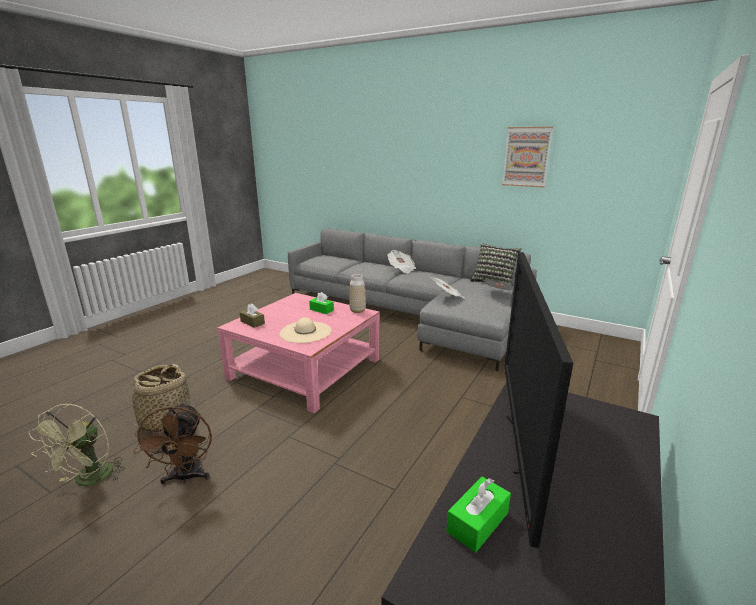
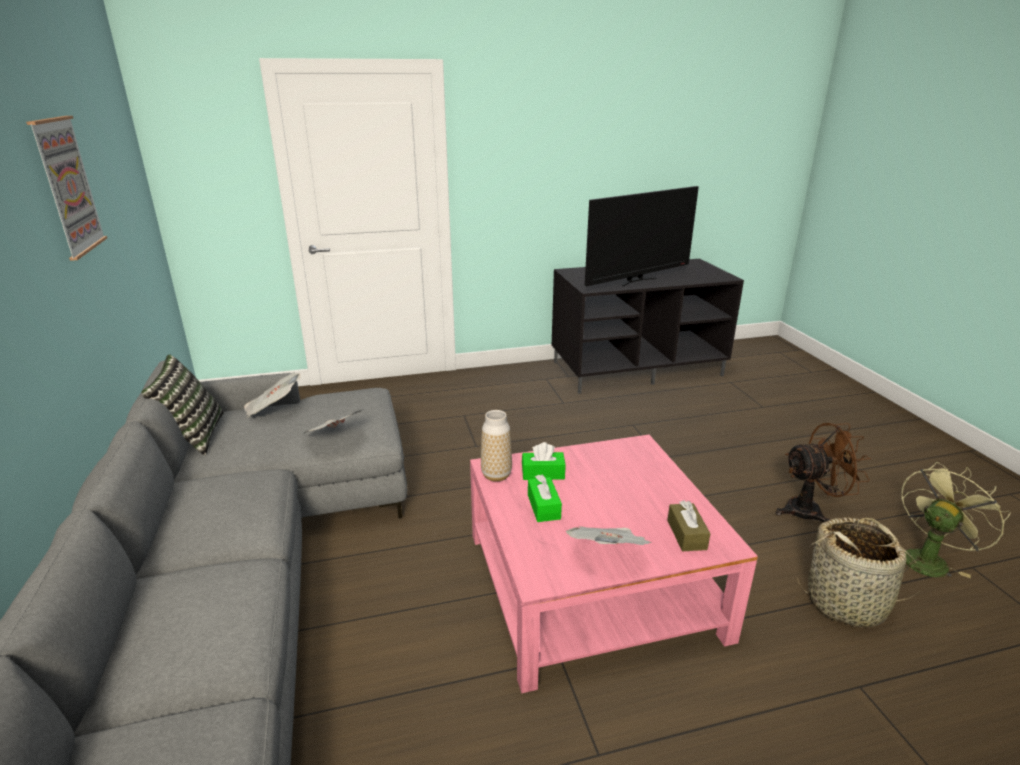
camera: 135 degrees left, 5 degrees up
brown fan [134,402,212,484] -> brown fan turned 45 degrees clockwise [776,423,872,522]
beige hat [279,317,331,343] -> none
newspaper [387,250,416,274] -> newspaper moved to [566,526,652,545]
green tissue box [446,477,511,552] -> green tissue box moved to [522,442,566,480]

